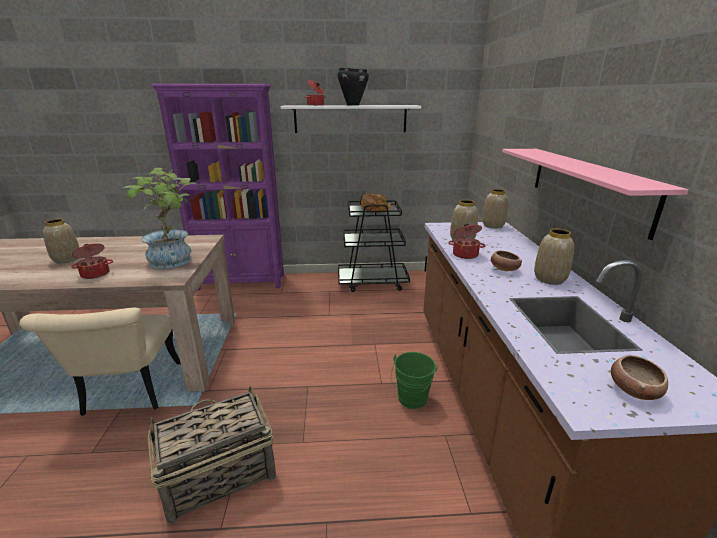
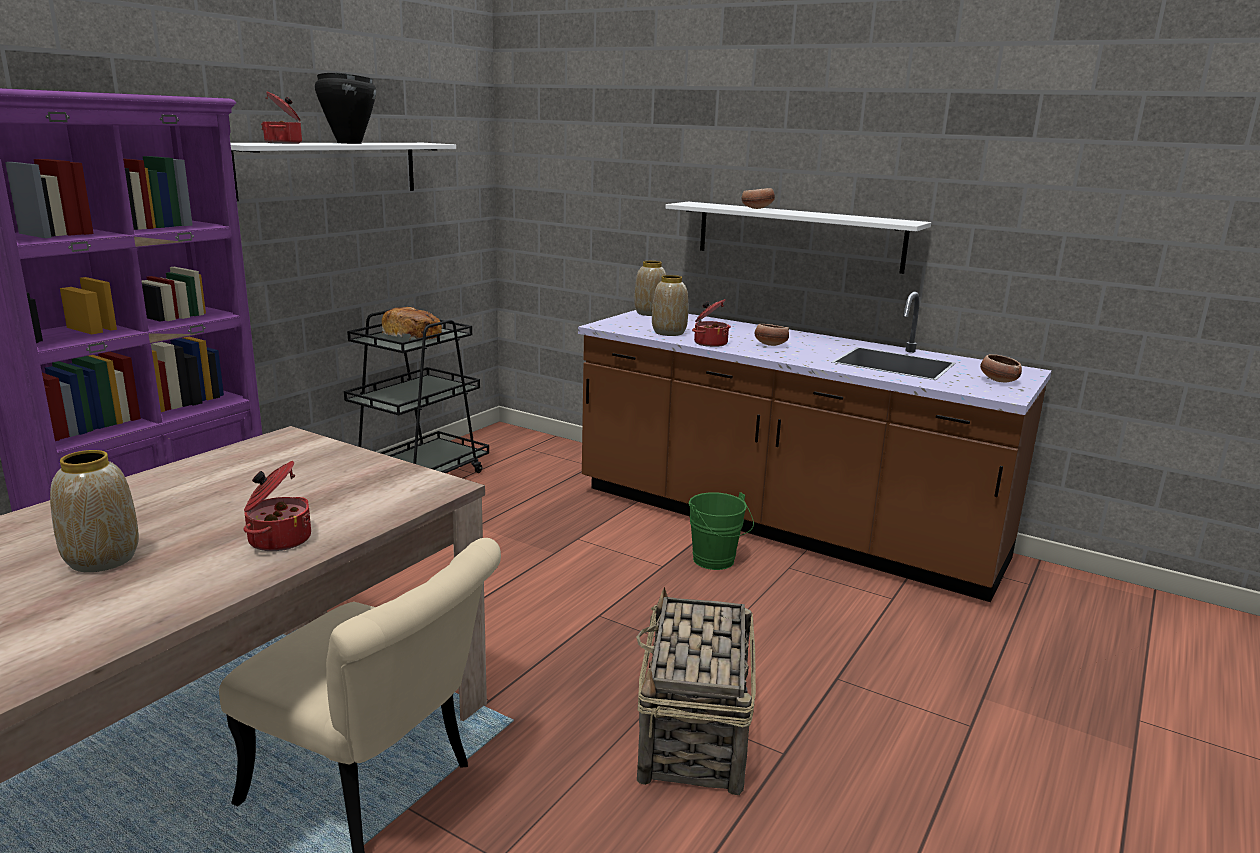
camera: 55 degrees left, 5 degrees down
potted plant [123,168,201,269] -> none
pink shelf [502,149,689,240] -> white shelf [666,202,931,274]
vase [534,229,574,285] -> none
none -> bowl [742,188,775,209]

